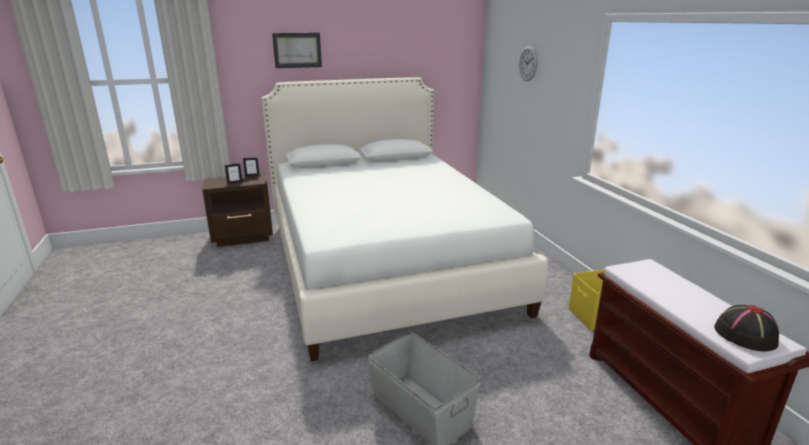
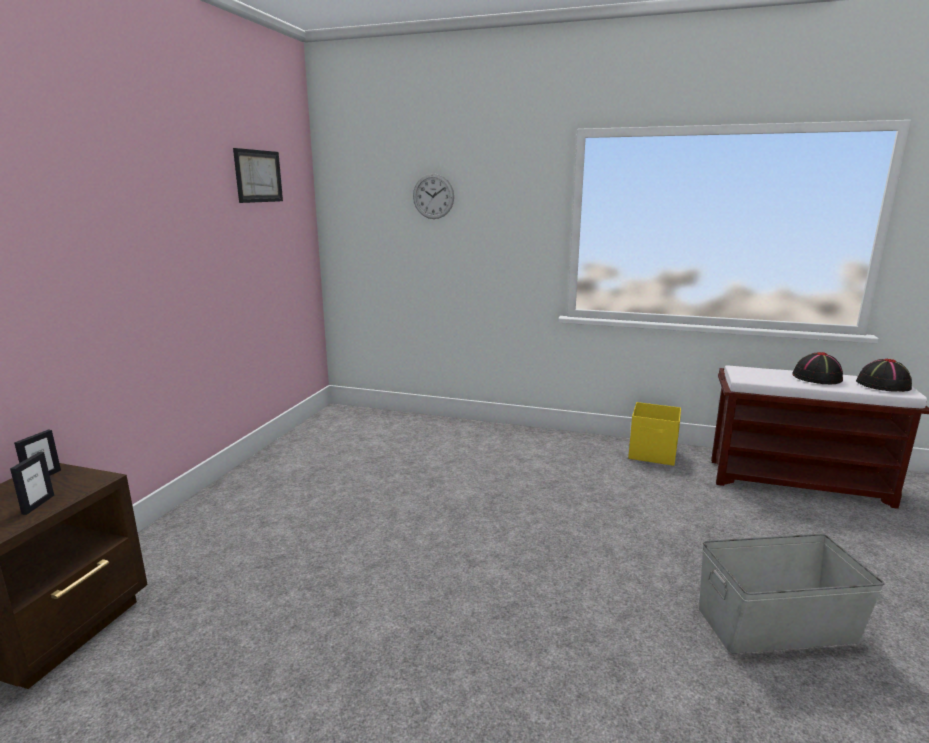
camera: 55 degrees left, 5 degrees down
white bed [261,77,548,361] -> none
picture [272,33,322,68] -> picture moved to [233,148,283,203]
none -> black hat [792,352,843,384]

